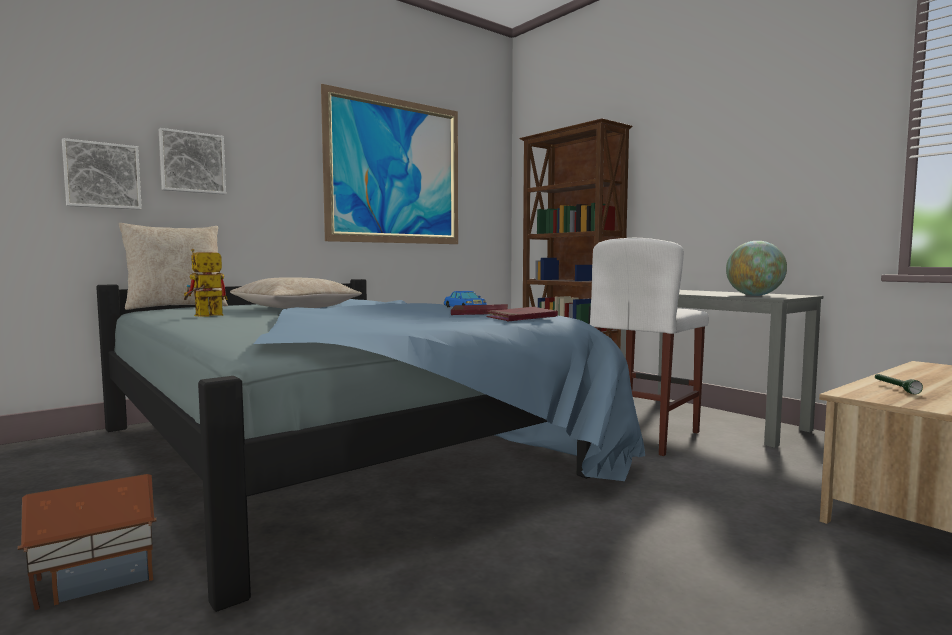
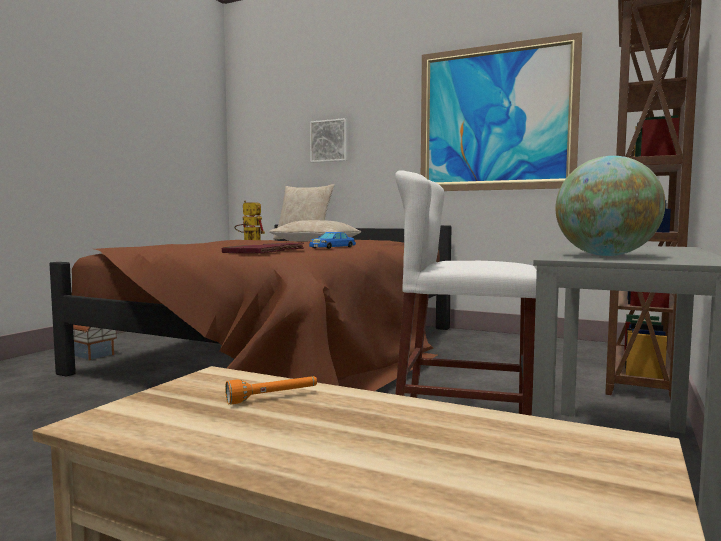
camera: 65 degrees right, 0 degrees up
picture [62,138,142,210] -> none
blue bed [96,279,645,612] -> brown bed [50,224,452,391]
green flashlight [875,374,923,394] -> orange flashlight [225,376,317,405]

